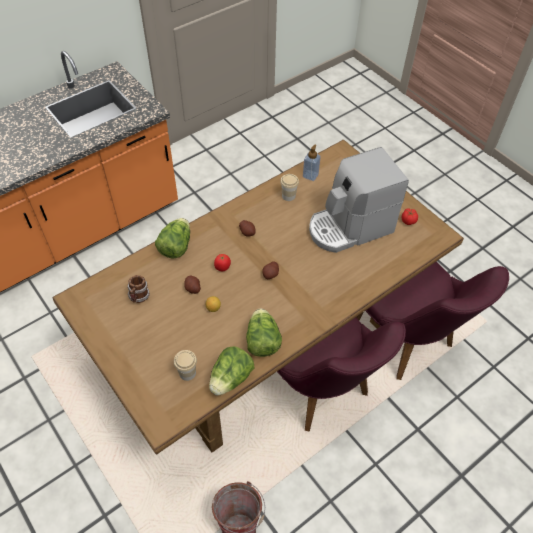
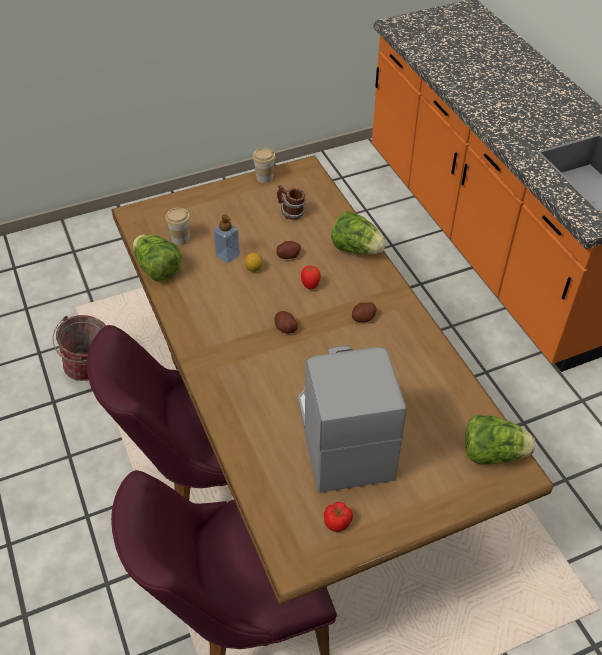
camera: 105 degrees right, 5 degrees down
lettuce [246,309,282,357] -> lettuce moved to [465,414,535,465]
cup [280,174,299,201] -> cup moved to [252,148,276,183]
soap dispenser [303,145,321,181] -> soap dispenser moved to [213,214,240,263]

